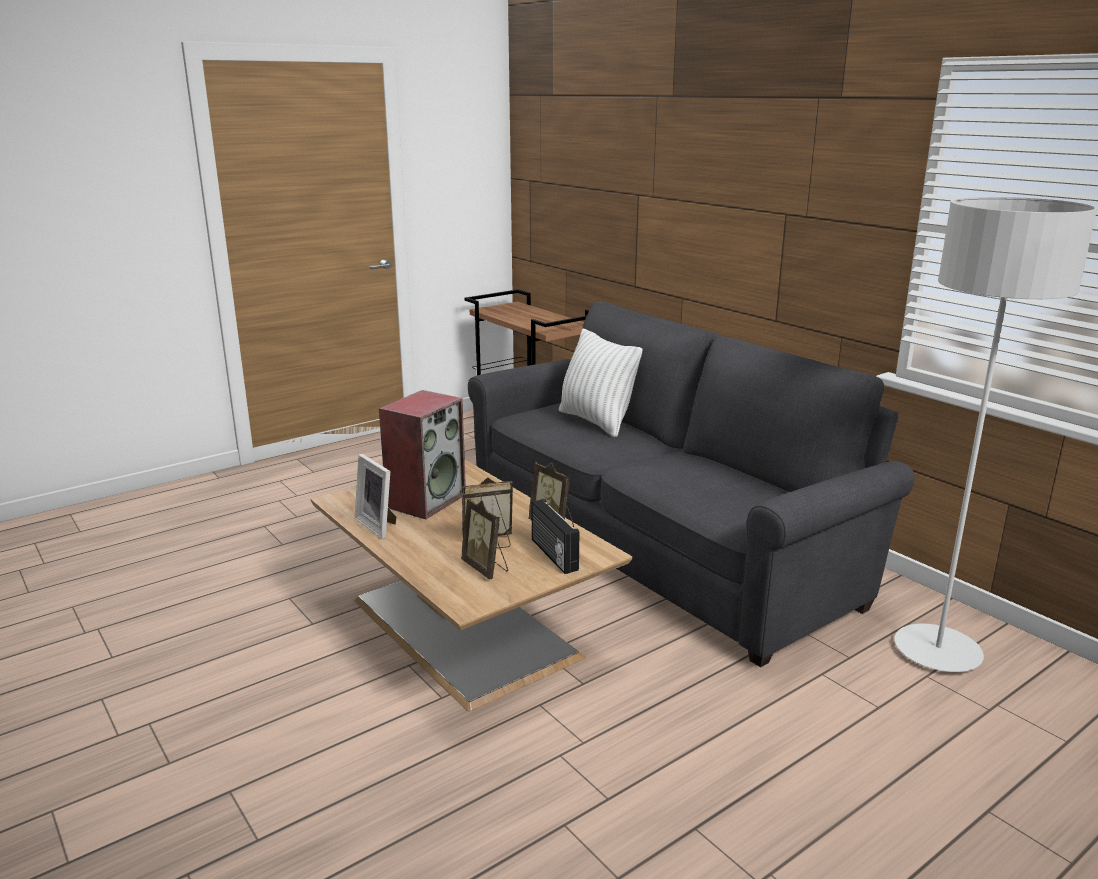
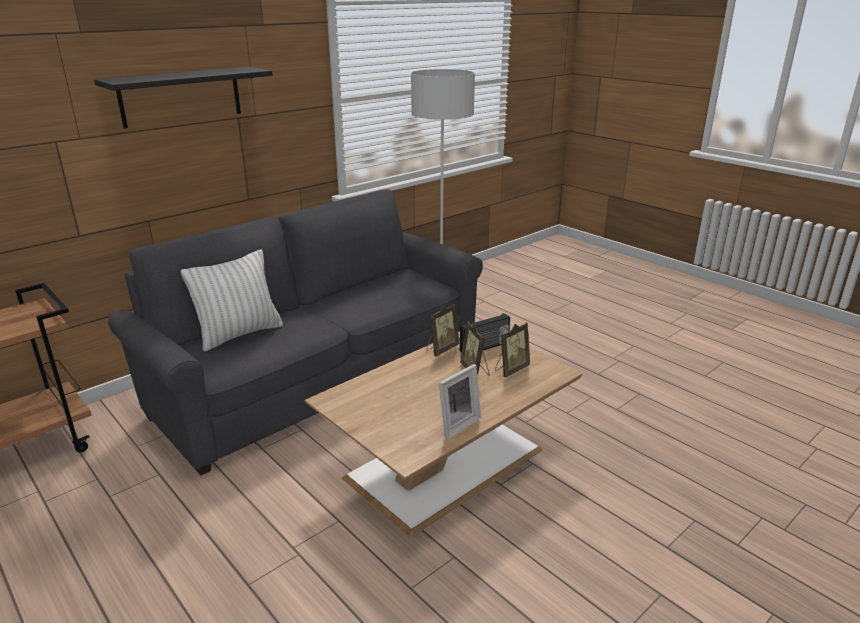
camera: 95 degrees left, 5 degrees up
speaker [379,390,466,519] -> none
none -> black shelf [94,67,273,128]

